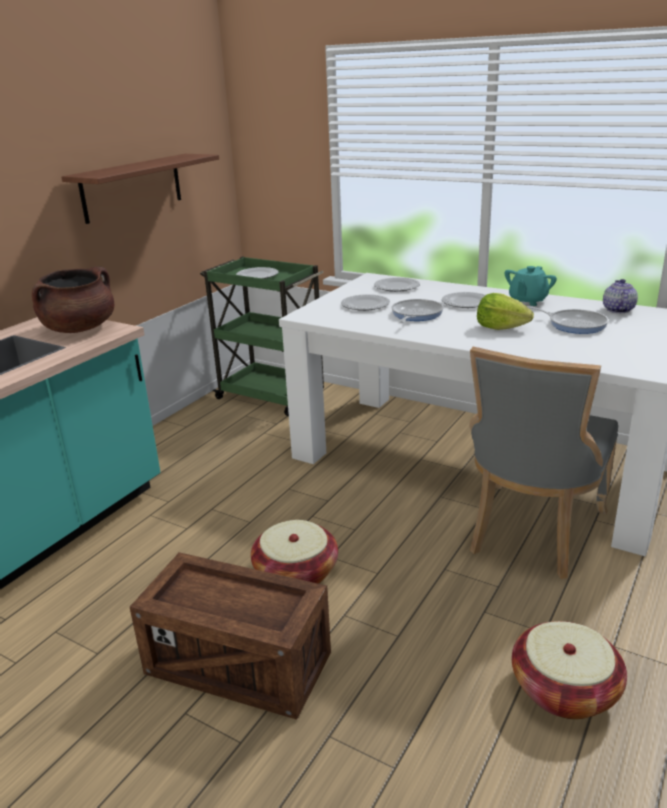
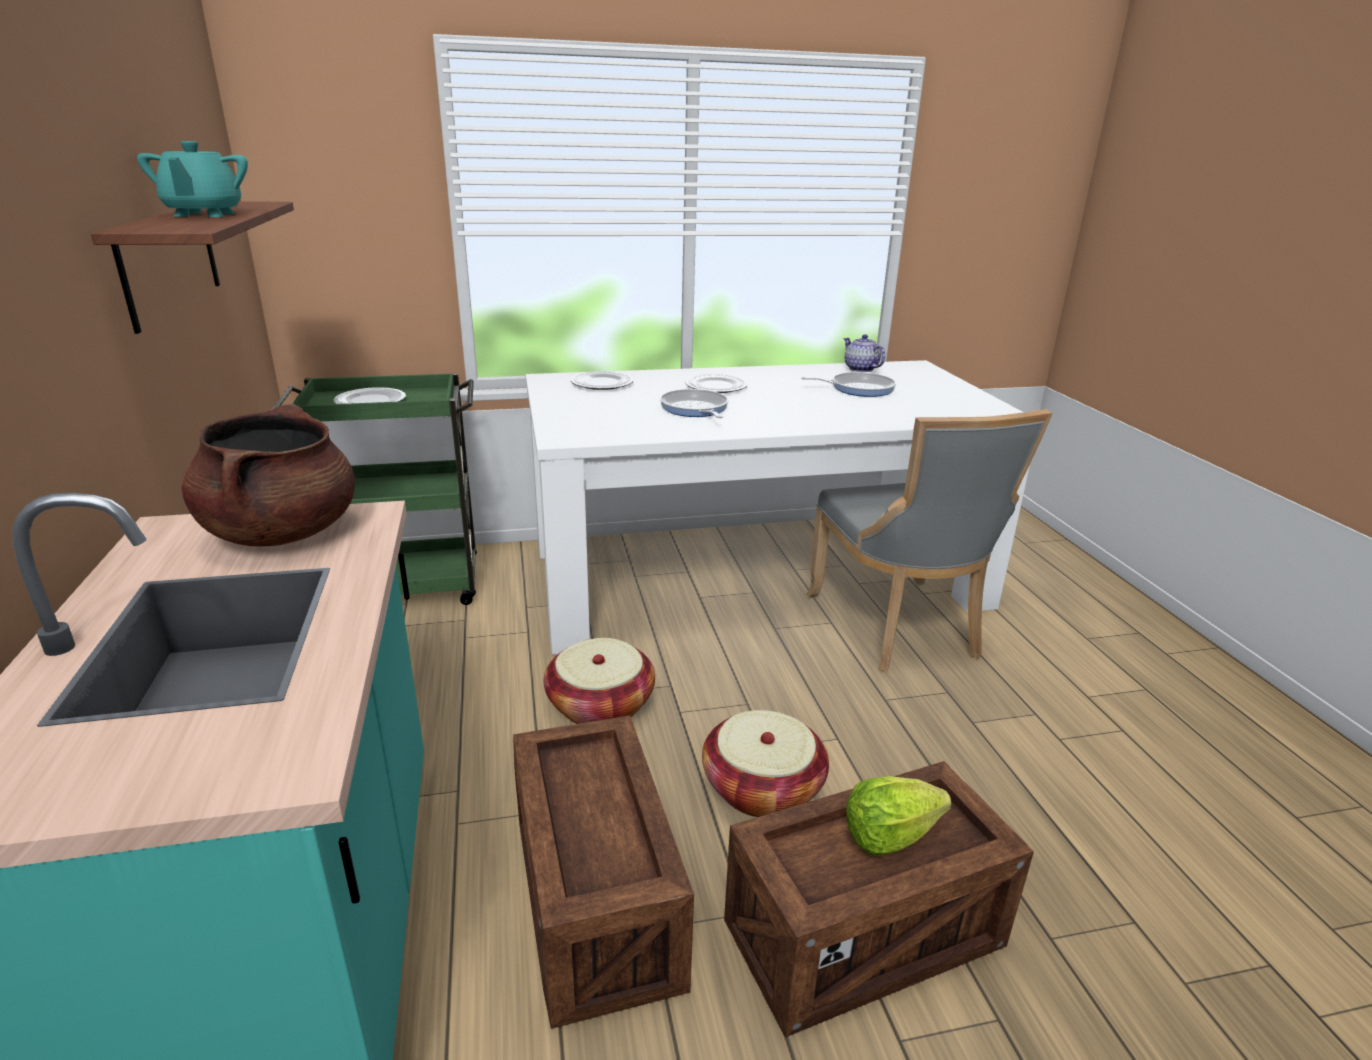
camera: 45 degrees left, 0 degrees up
plate [341,294,390,311] -> none
lettuce [477,293,534,330] -> lettuce moved to [846,776,951,856]
turquoise teapot [505,266,557,306] -> turquoise teapot moved to [137,141,248,217]
basket [512,621,627,720] -> basket moved to [544,638,655,724]
none -> crate [513,715,694,1029]

